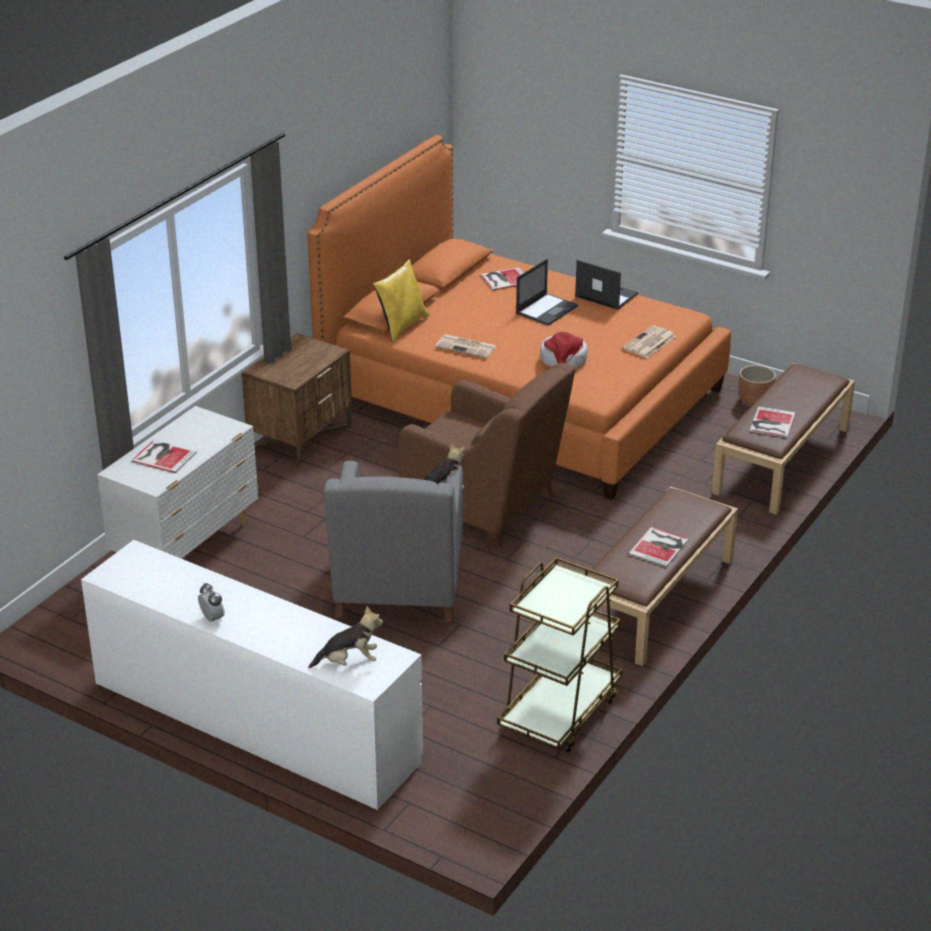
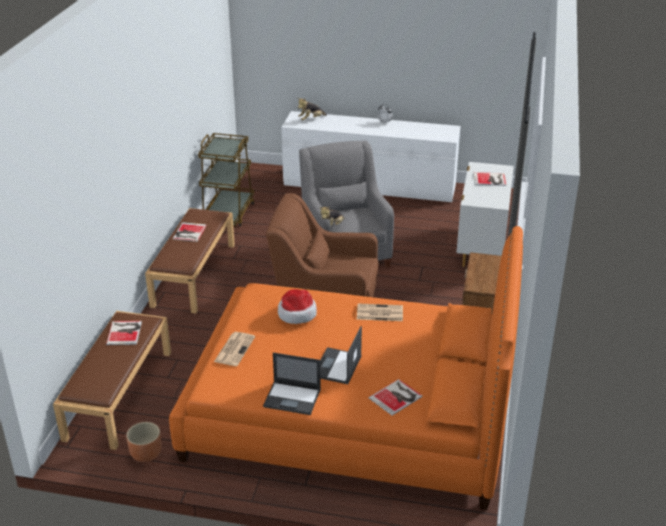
camera: 160 degrees right, 0 degrees up
yellow pillow [373,259,430,342] -> none

